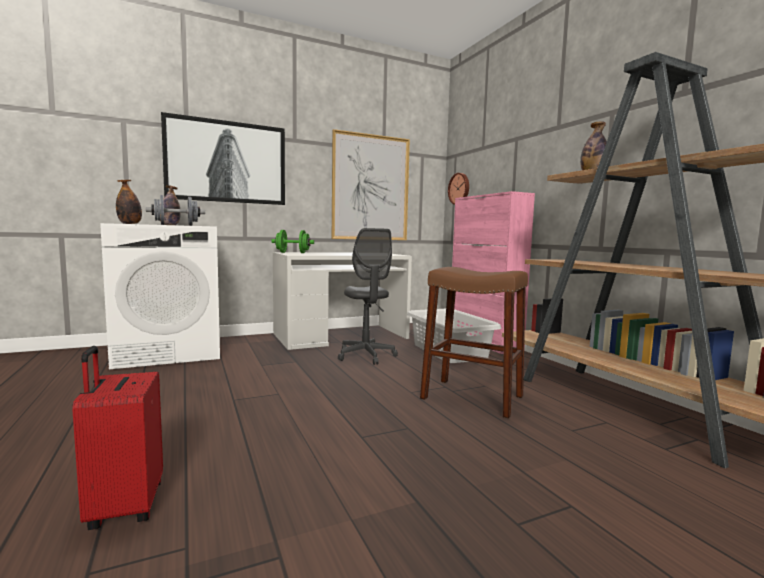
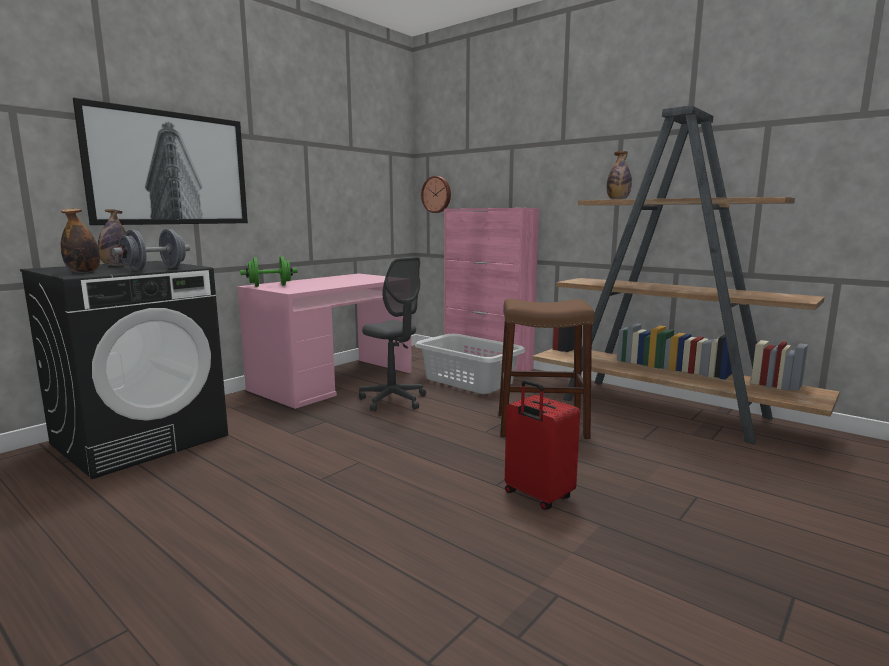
camera: 25 degrees left, 5 degrees up
red suitcase [72,346,163,530] -> red suitcase moved to [505,380,580,510]
white washing machine [100,223,220,369] -> black washing machine [20,261,228,479]
white desk [273,252,412,350] -> pink desk [237,274,412,409]
picture [332,129,410,240] -> none

